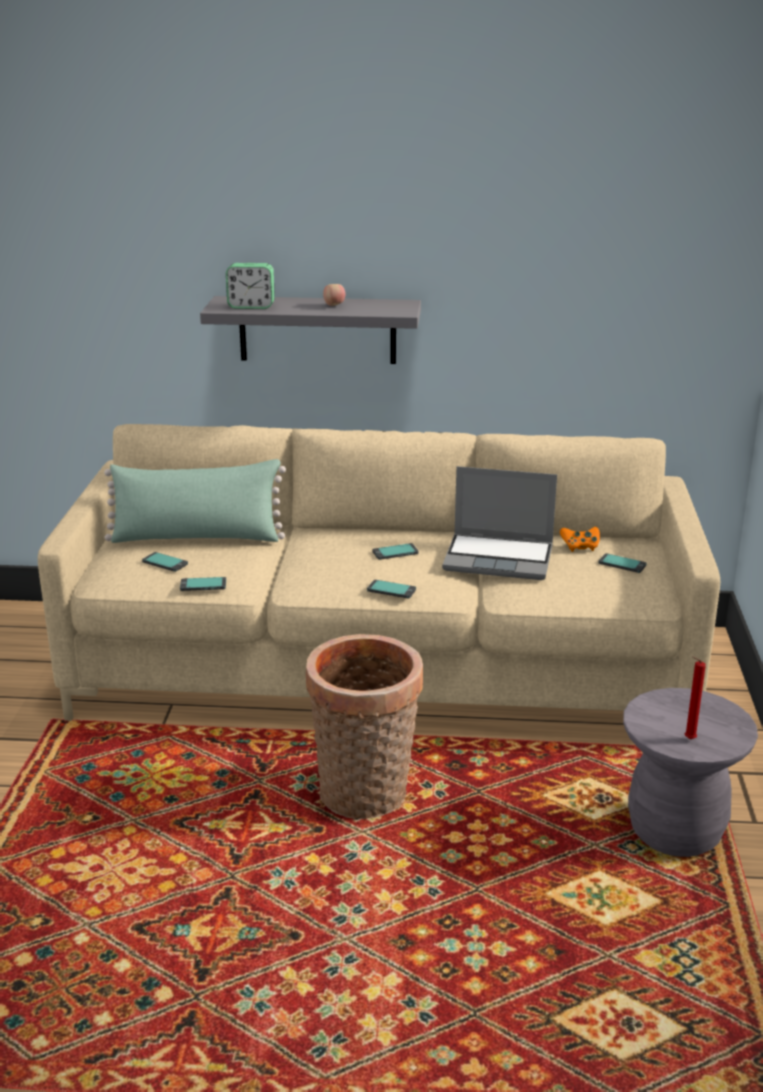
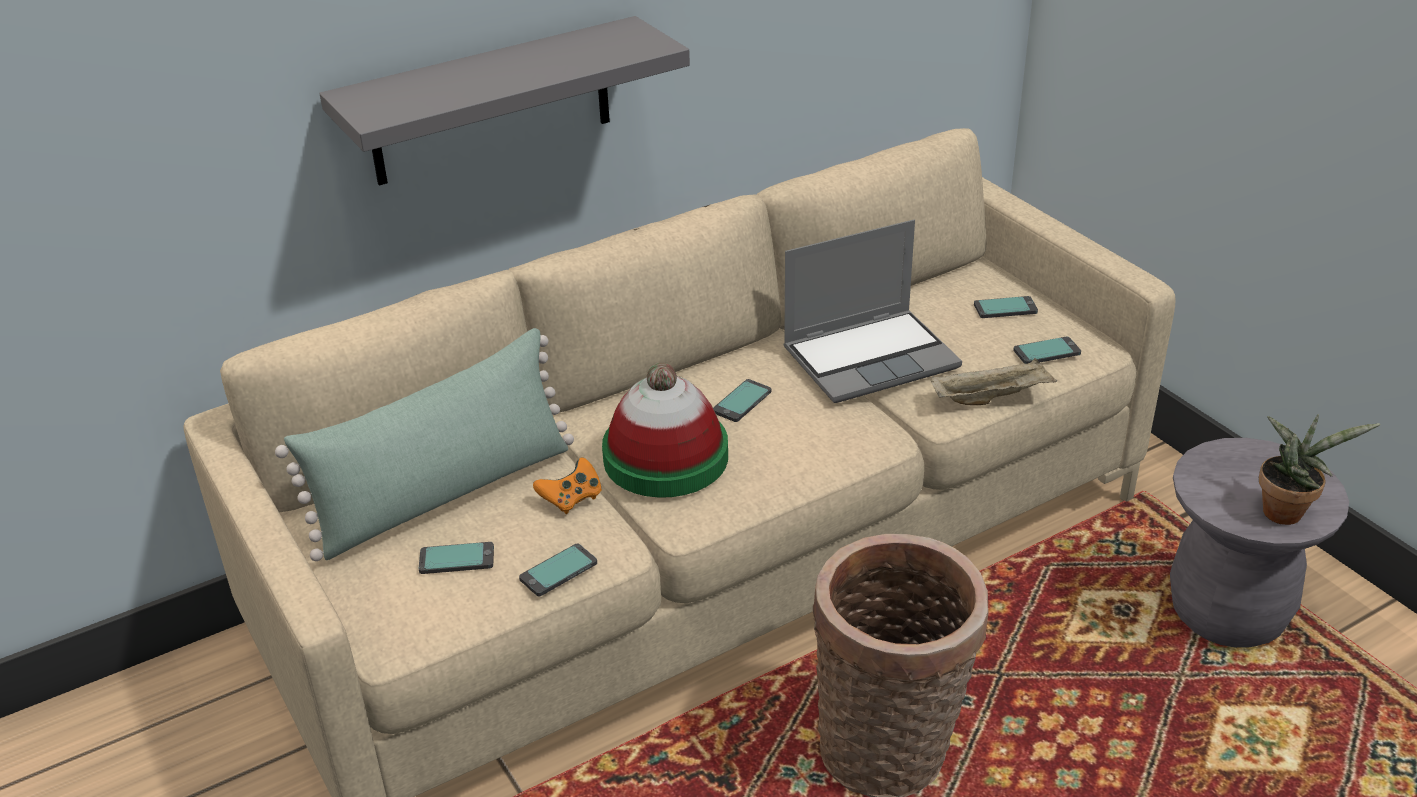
camera: 35 degrees left, 10 degrees up
alarm clock [226,263,275,309] -> none
apple [323,284,345,306] -> none
phone [367,580,416,599] -> phone moved to [1014,336,1081,364]
orange game controller [560,527,600,552] -> orange game controller moved to [533,458,602,514]
red candle [685,656,706,739] -> potted plant [1259,414,1380,525]
none -> hat [602,363,728,498]
none -> beige tray [931,358,1057,405]

